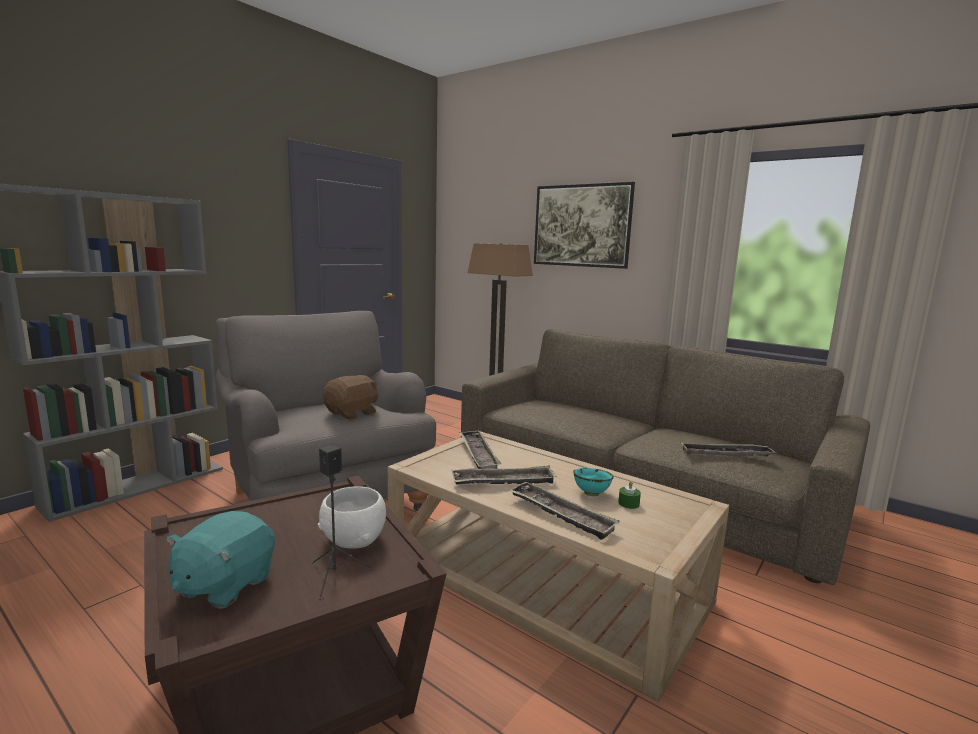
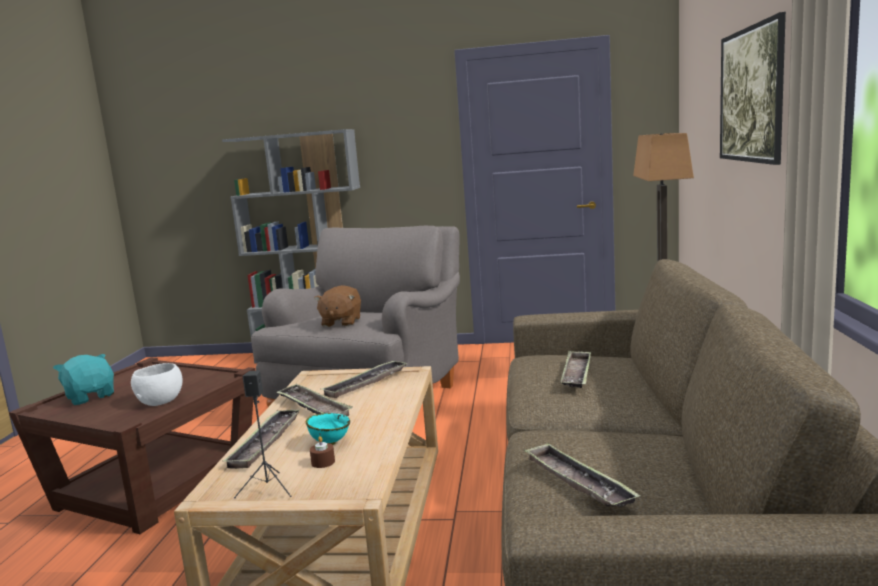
camera: 60 degrees right, 0 degrees up
turquoise plush toy [166,511,275,609] -> turquoise plush toy turned 60 degrees clockwise [53,354,114,405]
black speaker [312,445,373,600] -> black speaker moved to [234,370,292,498]
brown plush toy [323,375,378,420] -> brown plush toy turned 90 degrees clockwise [314,285,361,327]
green candle [618,481,641,509] -> brown candle [310,436,335,468]
none -> tray [561,350,591,388]

